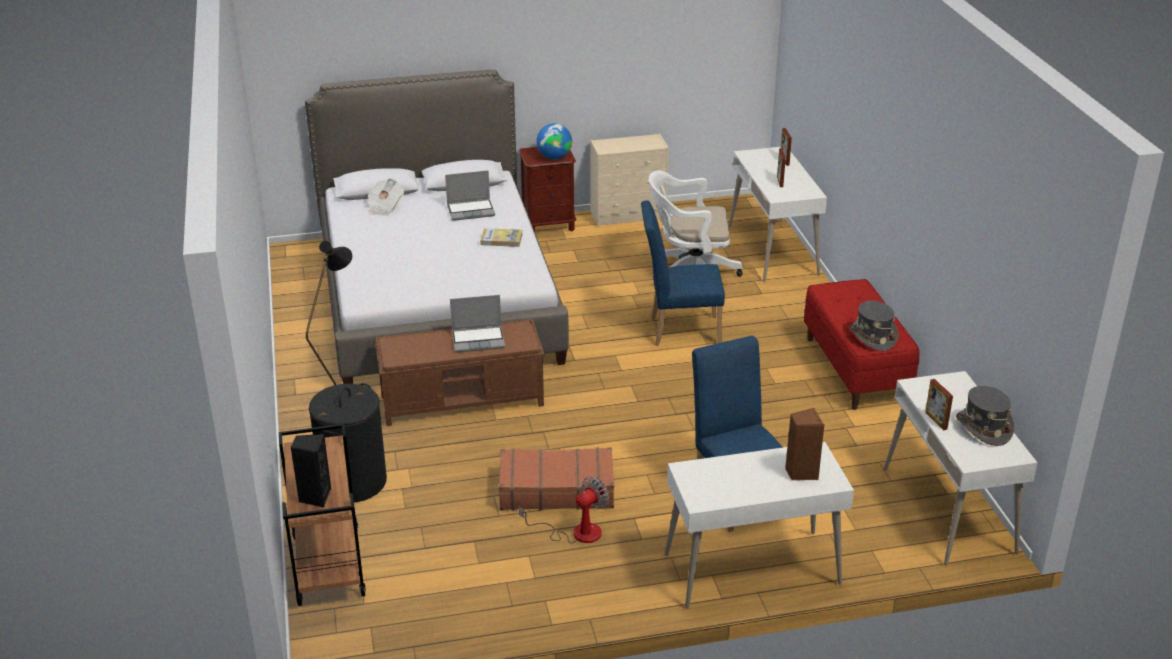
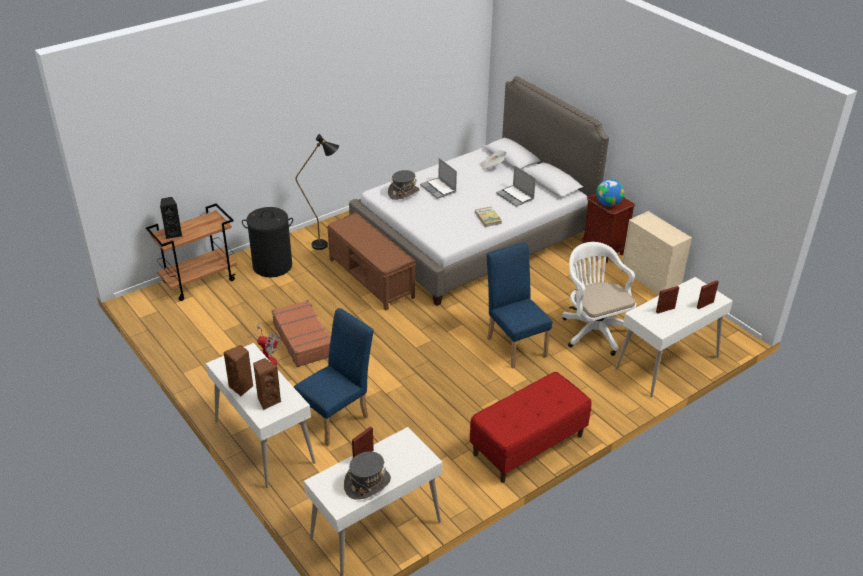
camera: 65 degrees right, 5 degrees up
laptop [450,295,505,352] -> laptop moved to [420,158,457,199]
grey hat [849,301,898,351] -> grey hat moved to [388,170,420,200]
none -> brown speaker [224,345,253,397]

